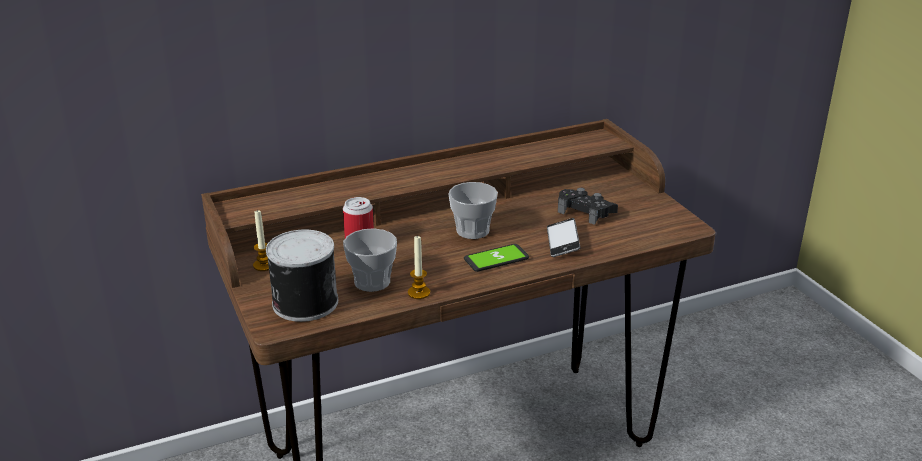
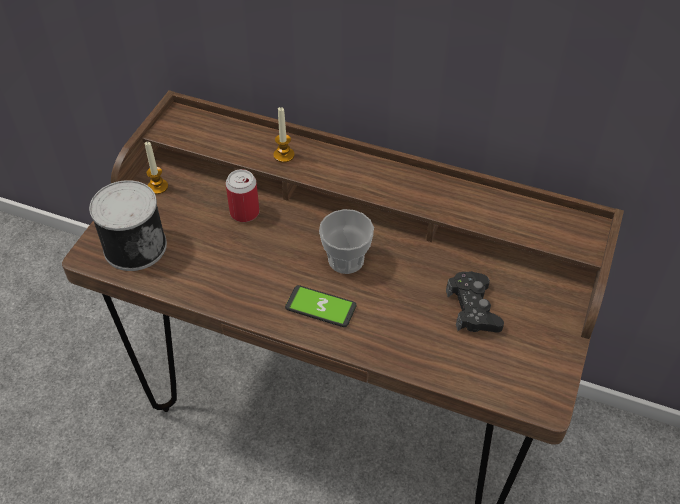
camera: 45 degrees right, 20 degrees up
cup [343,228,397,292] -> none
candle [408,235,430,299] -> candle moved to [273,107,295,163]
phone [547,218,581,257] -> none

